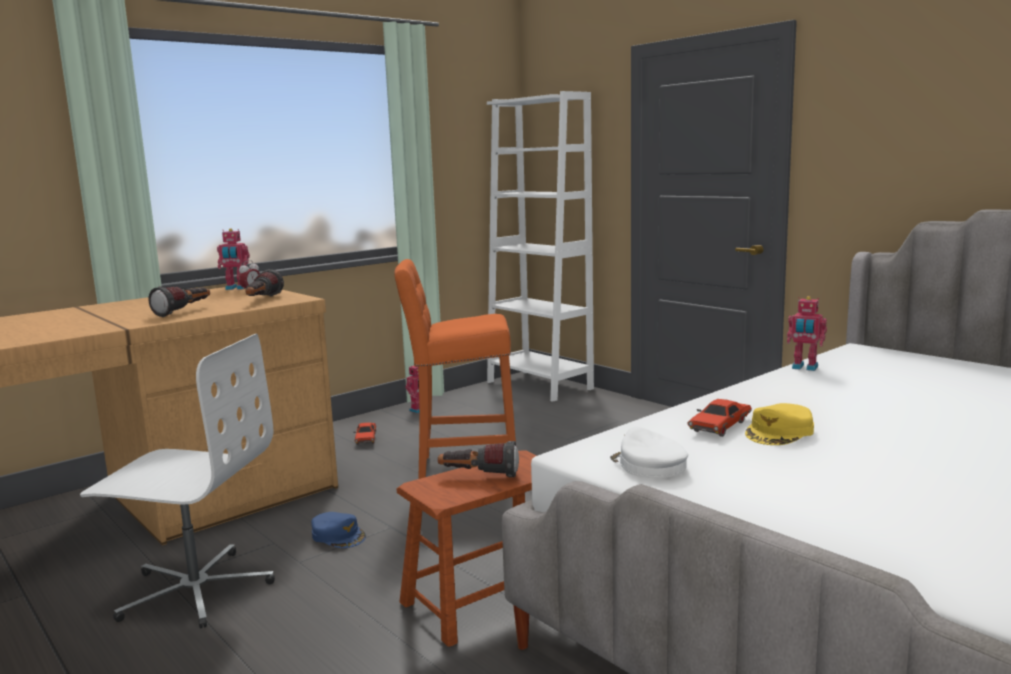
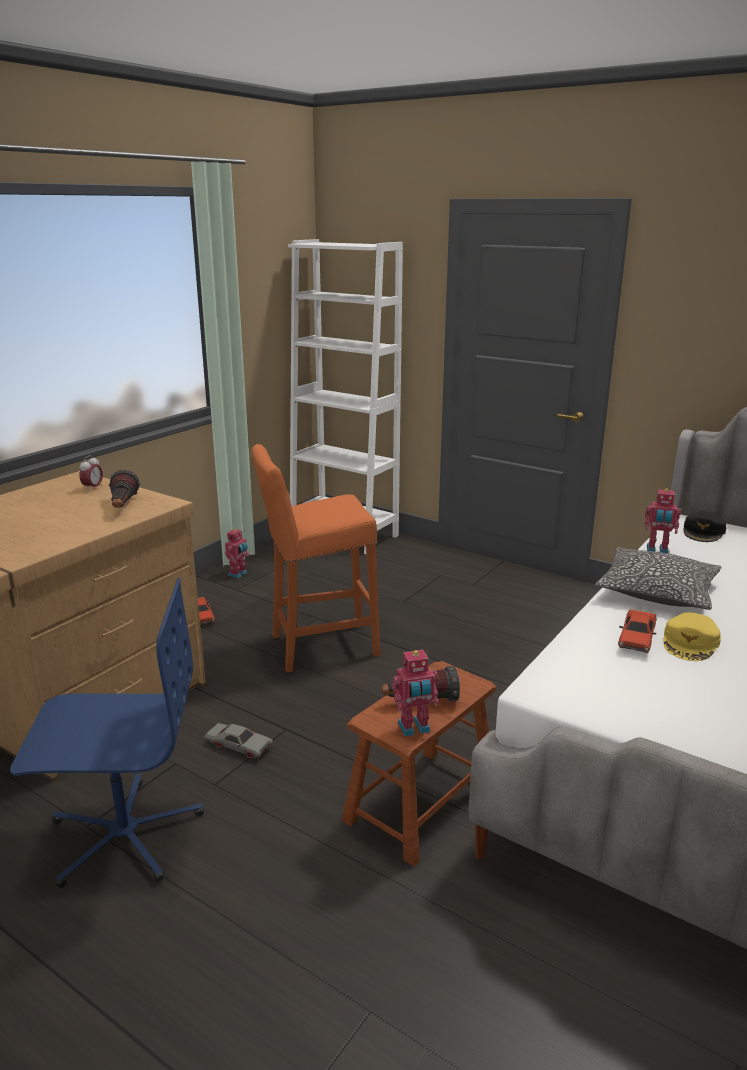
camera: 15 degrees left, 10 degrees up
white office chair [80,334,275,628] -> blue office chair [10,578,204,888]
flashlight [148,286,210,317] -> none
toy robot [217,228,250,290] -> toy robot moved to [392,650,439,736]
blue cap [311,512,366,548] -> grey toy car [204,723,273,759]
white cap [610,426,688,478] -> none
none -> pillow [595,547,722,610]
none -> black cap [683,512,726,542]

